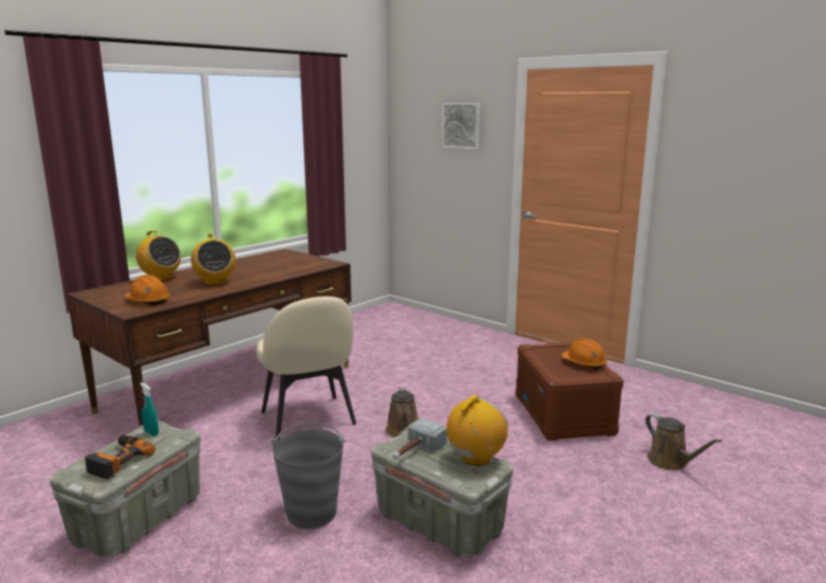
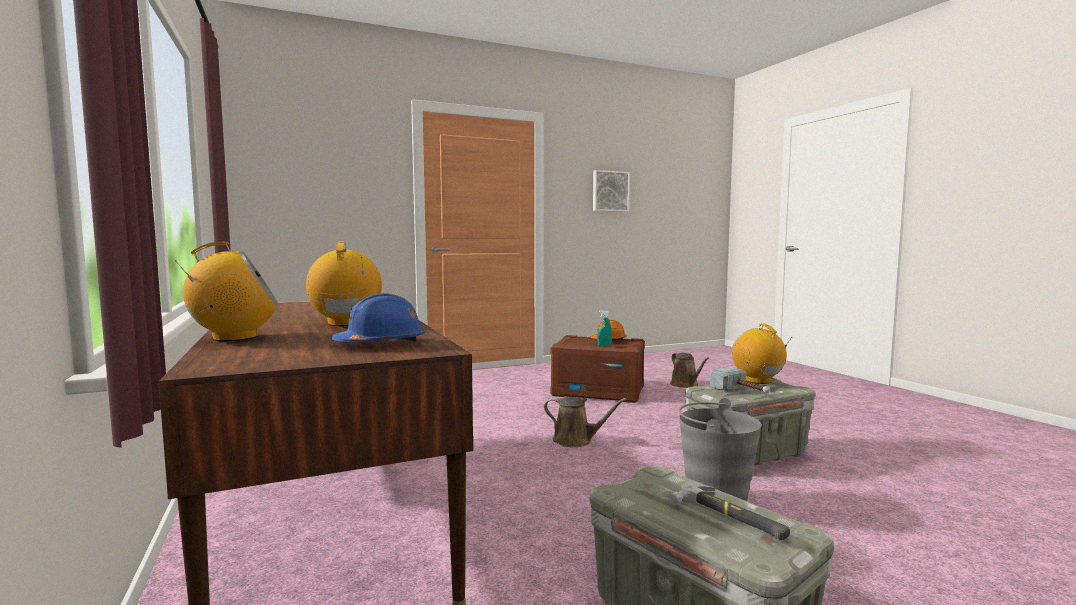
camera: 65 degrees left, 10 degrees down
power drill [85,435,155,479] -> hammer [668,484,790,540]
orange hard hat [125,275,170,305] -> blue hard hat [332,293,425,343]
turquoise spray bottle [140,382,159,436] -> turquoise spray bottle moved to [597,310,612,347]
radio [191,233,236,285] -> radio turned 105 degrees counterclockwise [306,241,382,326]
beige chair [256,296,356,440] -> none
picture [442,103,481,149] -> picture moved to [593,170,630,212]
brown watering can [645,413,722,470] -> brown watering can turned 75 degrees clockwise [670,353,709,388]

